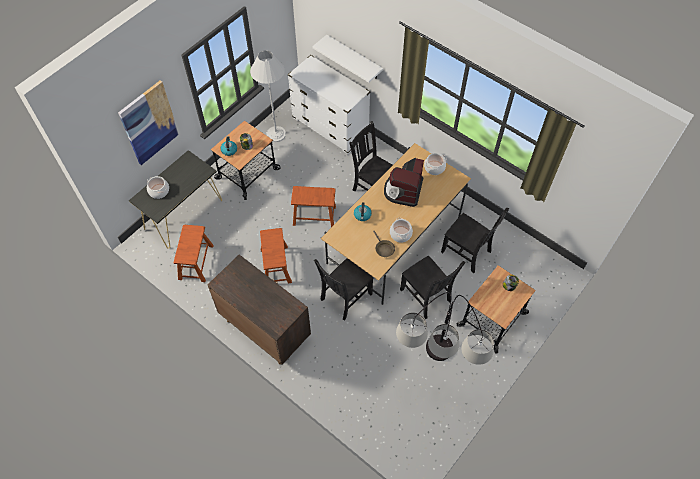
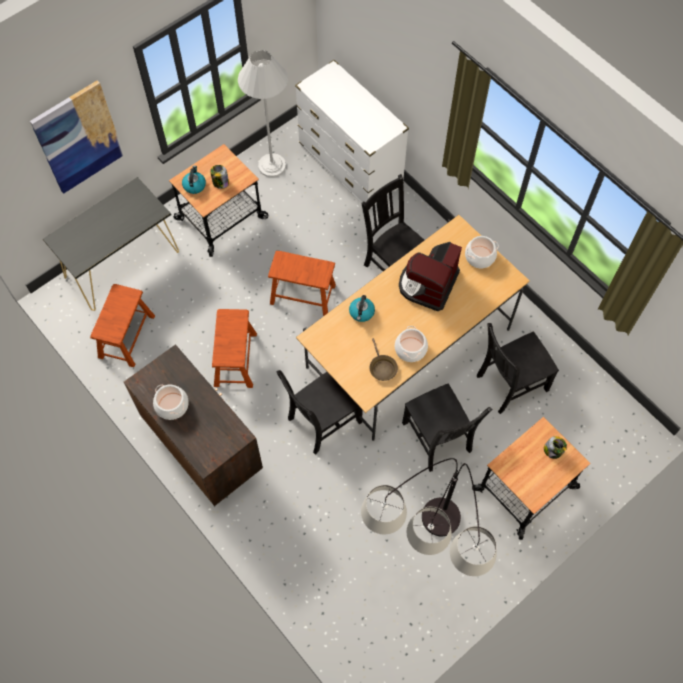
camera: 10 degrees right, 5 degrees up
cooking pot [147,176,169,199] -> cooking pot moved to [153,384,189,420]
white shelf [312,35,383,83] -> none
black chair [441,208,509,273] -> black chair turned 105 degrees clockwise [477,323,559,414]

